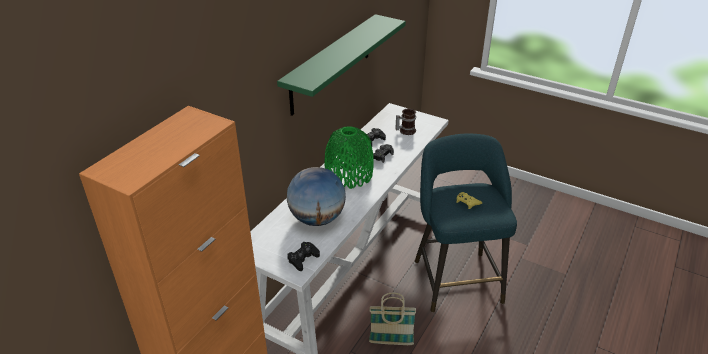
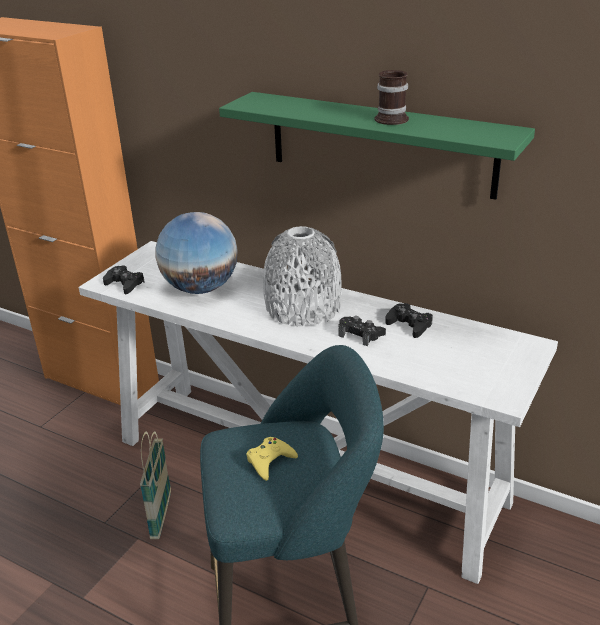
camera: 90 degrees right, 5 degrees down
green vase [324,126,374,189] -> grey vase [263,226,341,326]
mug [395,109,416,135] -> mug moved to [375,70,409,125]

